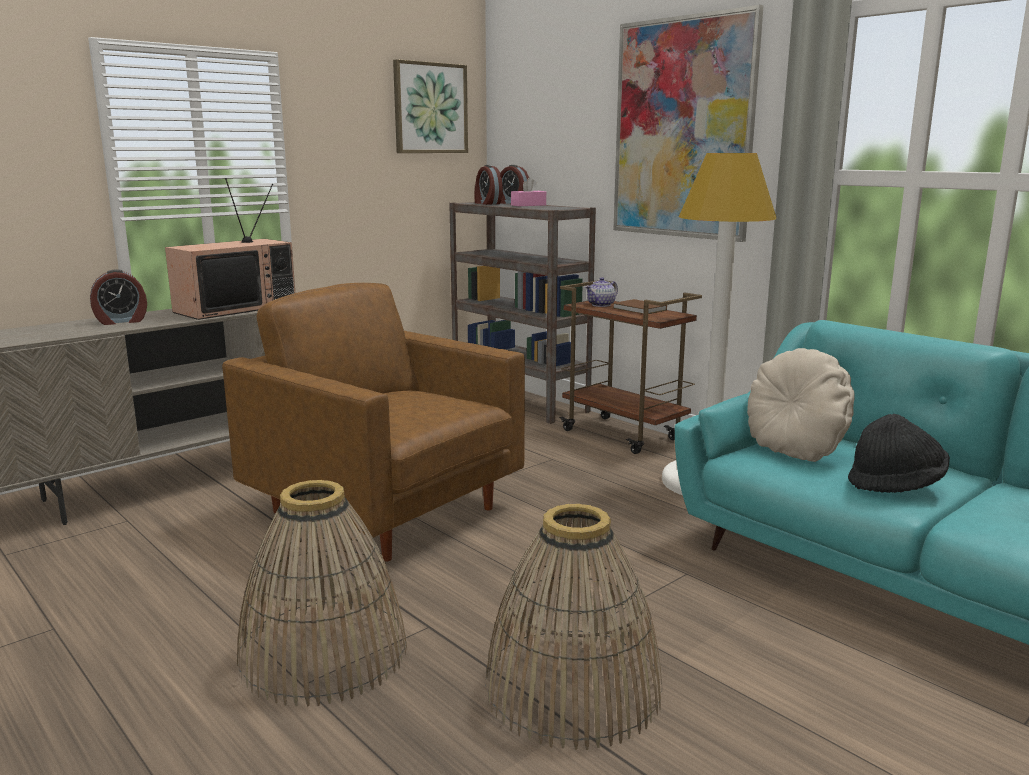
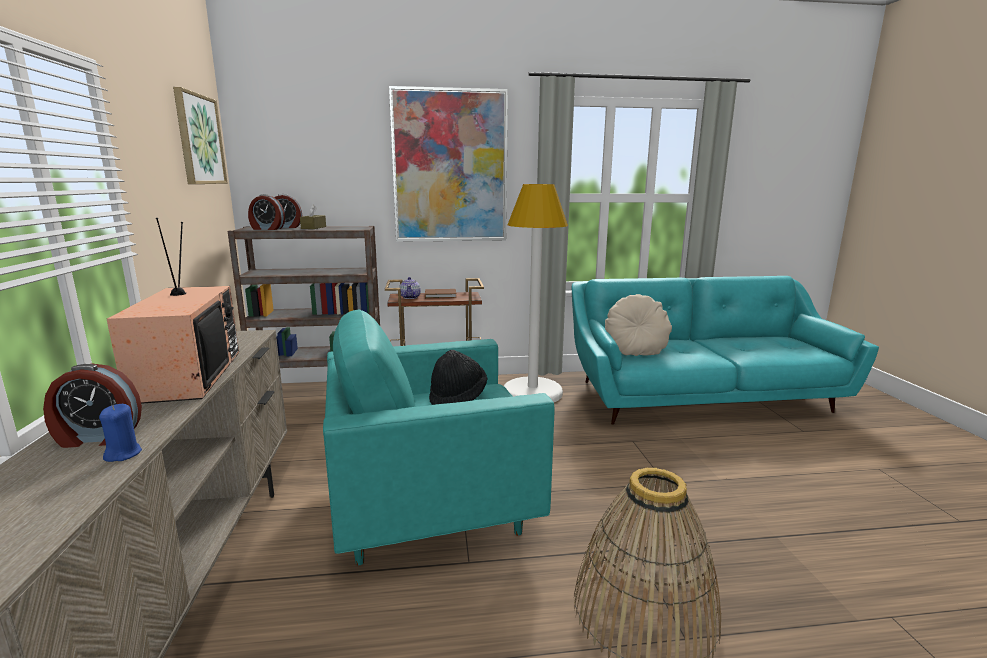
camera: 55 degrees left, 0 degrees up
alarm clock [90,270,147,325] -> alarm clock turned 75 degrees clockwise [43,364,142,448]
brown armchair [222,283,525,562] -> turquoise armchair [323,309,554,565]
basket [485,504,662,750] -> none
pink tissue box [511,178,546,206] -> brown tissue box [300,205,326,229]
black hat [848,414,950,493] -> black hat moved to [429,350,487,405]
none -> blue candle [99,404,142,462]

